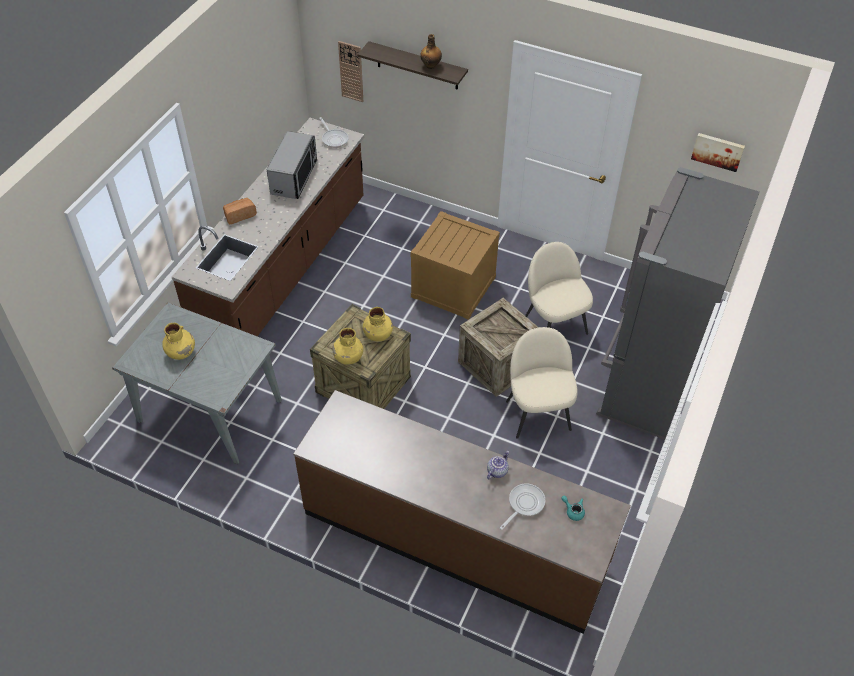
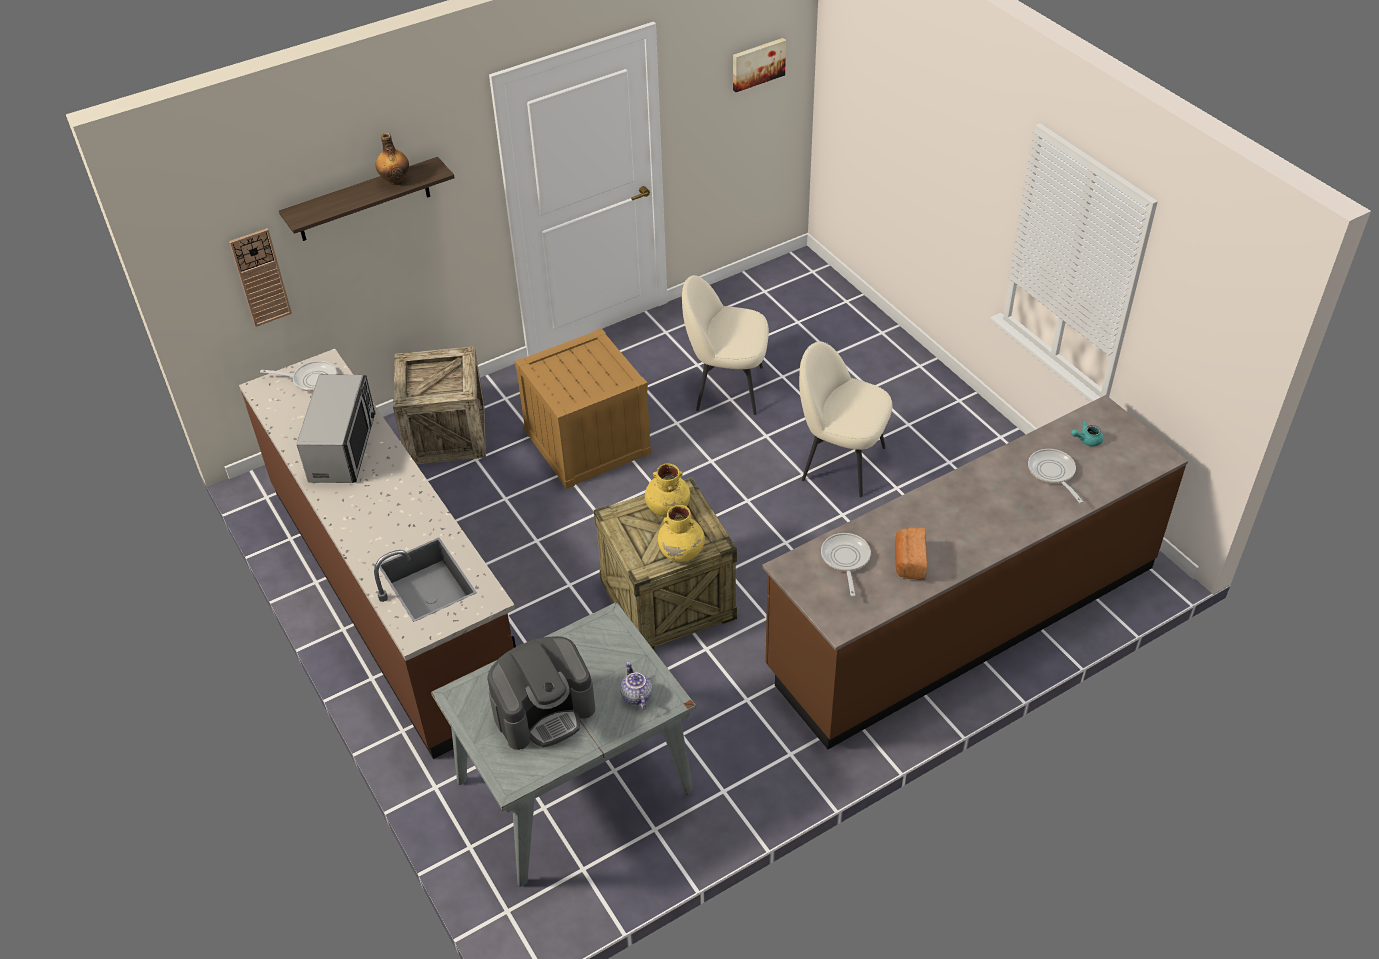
camera: 55 degrees left, 5 degrees down
yellow vase [162,323,195,360] -> coffee machine [488,636,595,750]
bread [223,198,257,224] -> bread moved to [895,527,927,580]
microwave [267,131,317,199] -> microwave turned 45 degrees clockwise [296,375,376,483]
crate [458,298,539,397] -> crate moved to [393,346,486,465]
teapot [487,451,509,479] -> teapot moved to [620,662,652,709]
grey fridge [596,167,760,440] -> none
none -> frying pan [821,533,871,597]

